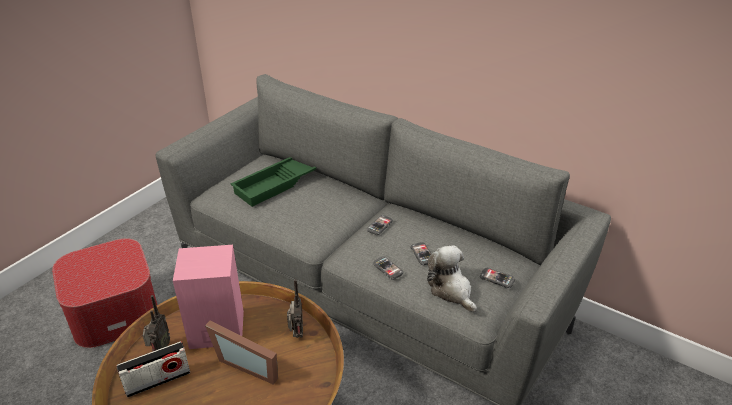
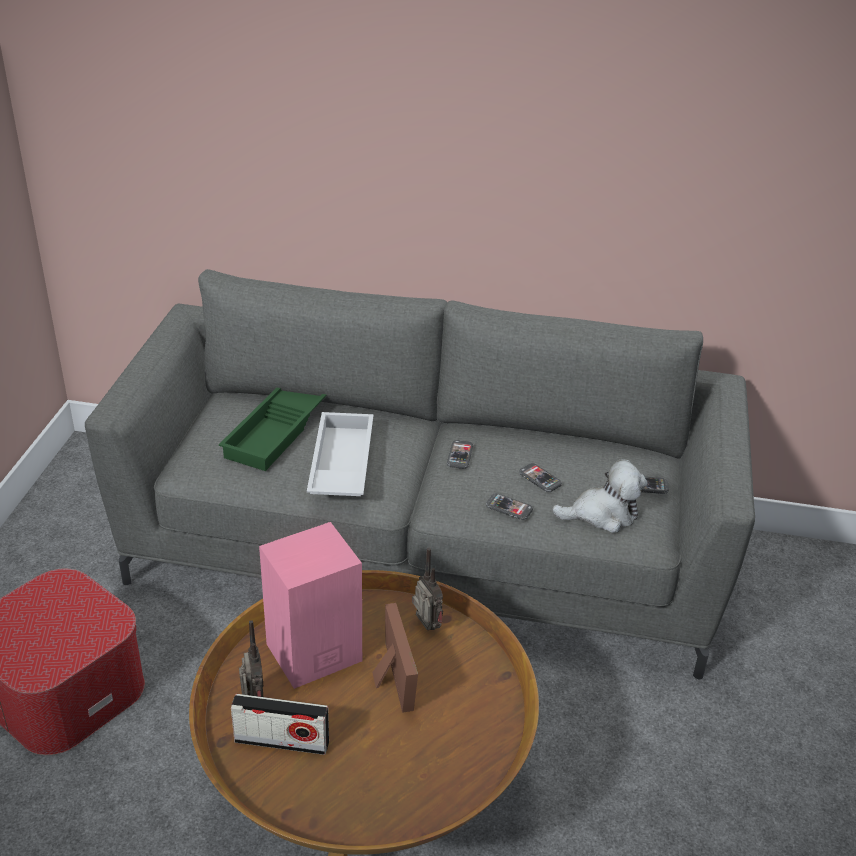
camera: 25 degrees left, 0 degrees up
radio [116,341,190,398] -> radio turned 60 degrees clockwise [231,694,329,755]
picture frame [205,320,278,385] -> picture frame turned 105 degrees counterclockwise [372,603,418,713]
plush toy [427,245,477,312] -> plush toy turned 135 degrees clockwise [552,459,647,533]
none -> white tray [307,412,374,496]

